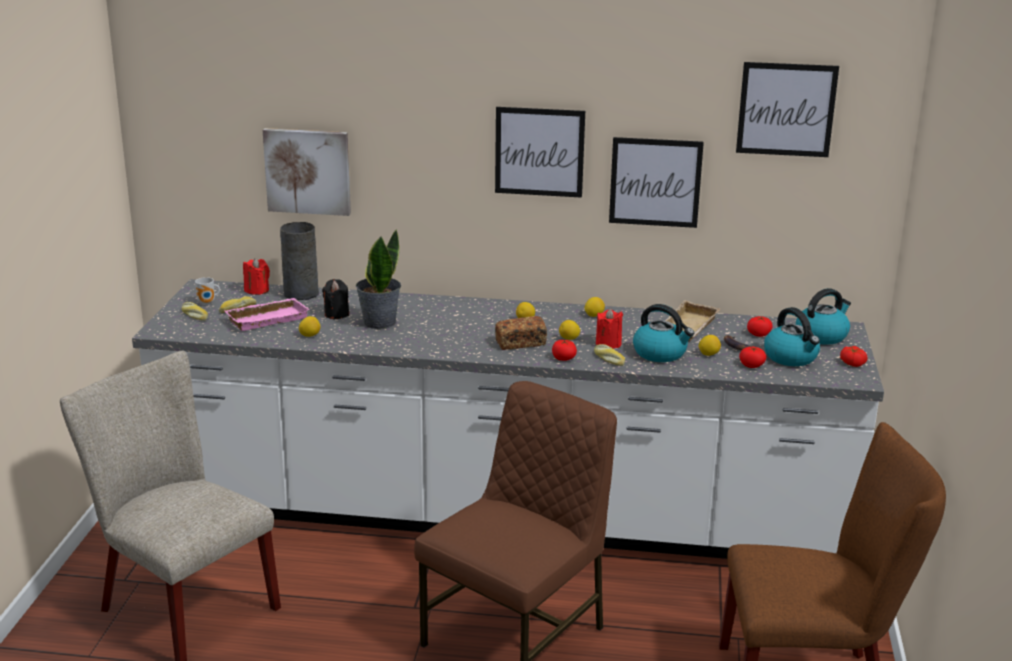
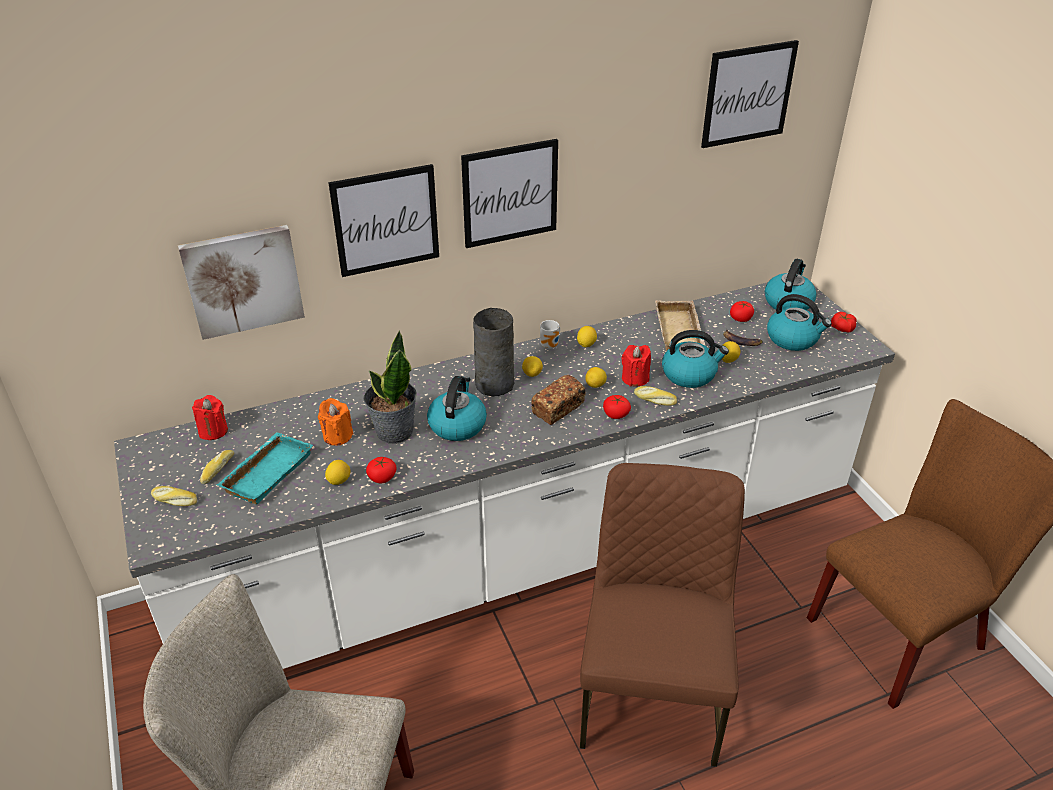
camera: 30 degrees left, 15 degrees up
mug [195,277,220,305] -> mug moved to [540,320,560,349]
pink tray [224,298,310,331] -> turquoise tray [217,432,313,505]
grey vase [280,222,319,300] -> grey vase moved to [473,308,514,396]
black candle [322,279,349,319] -> orange candle [318,398,353,446]
picture [609,137,704,228] -> picture moved to [328,164,439,277]
tomato [739,347,766,368] -> tomato moved to [366,457,397,483]
none -> kettle [427,376,487,441]

